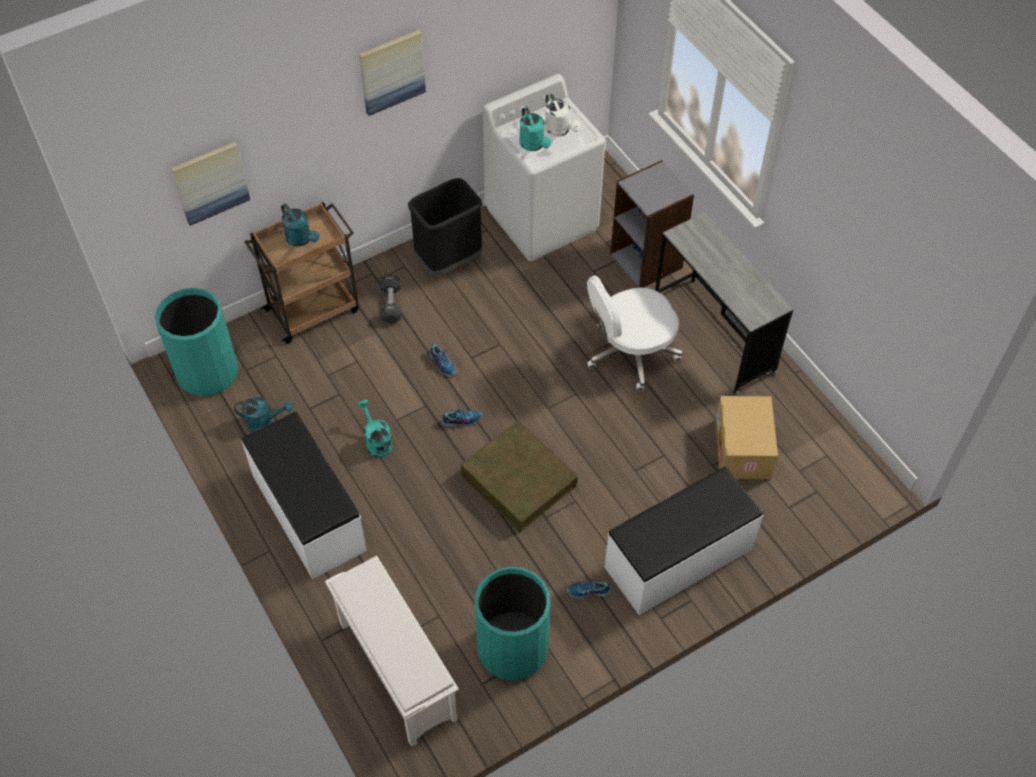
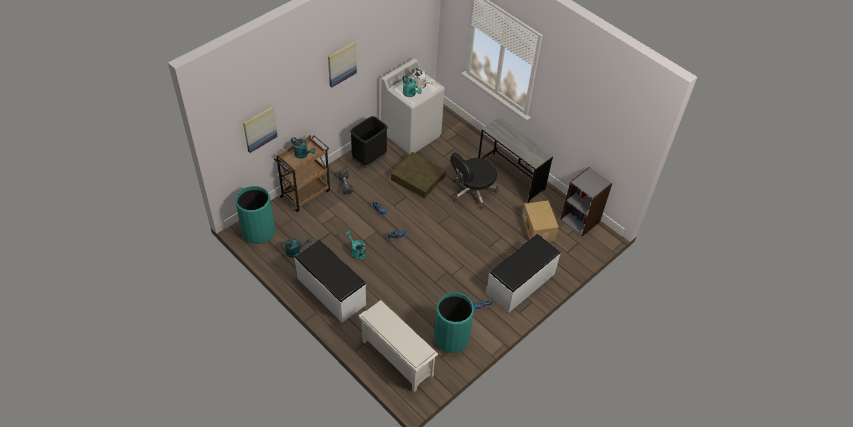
camera: 15 degrees left, 5 degrees down
brown storage box [461,421,578,532] -> brown storage box moved to [391,152,446,199]
white office chair [587,275,682,391] -> black office chair [451,153,498,209]
grey bookcase [610,160,694,288] -> grey bookcase moved to [560,167,612,237]

